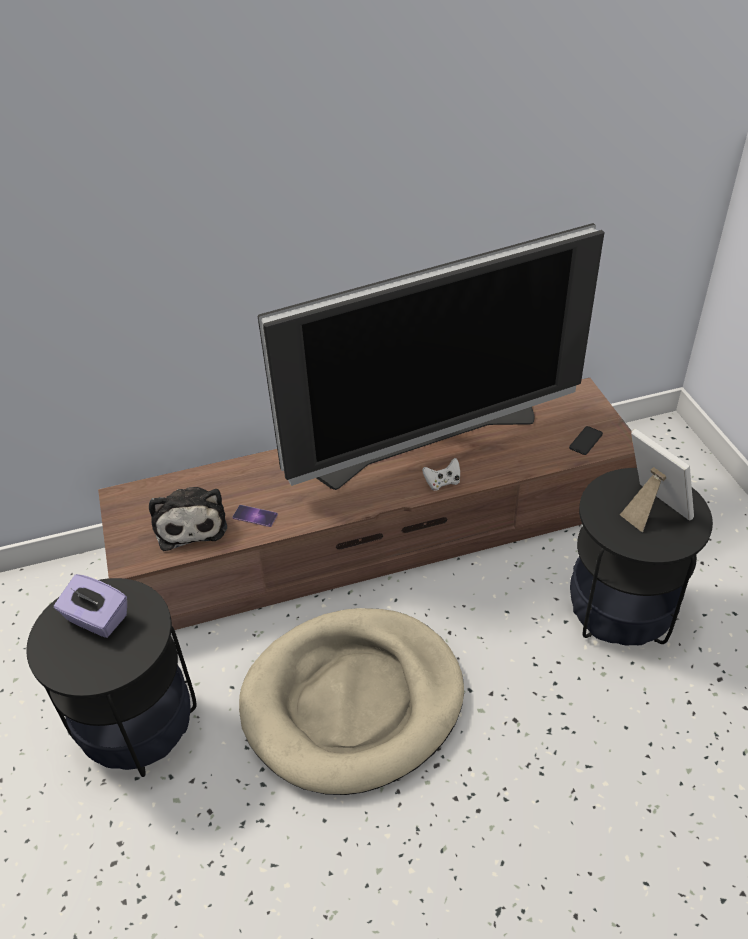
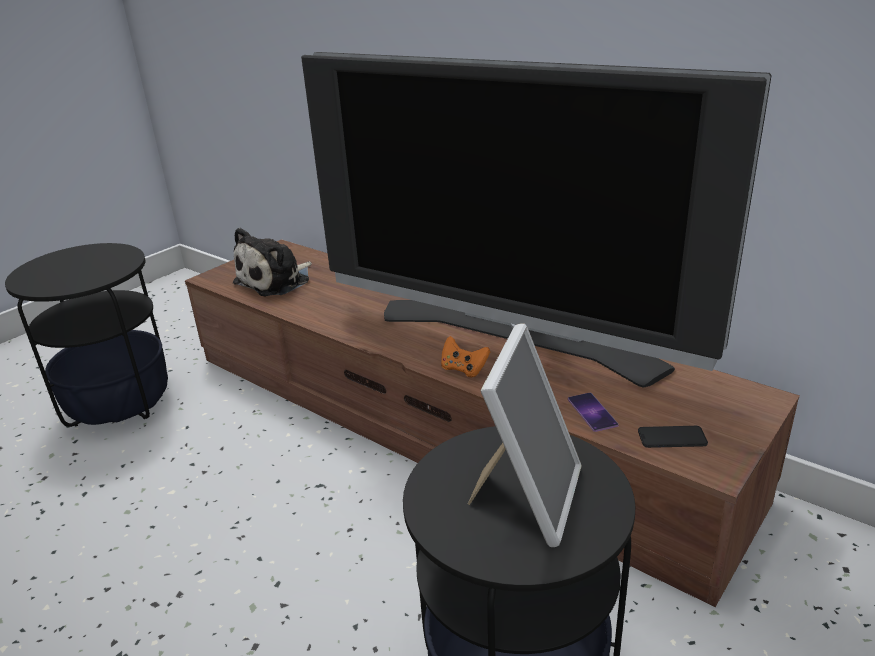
camera: 55 degrees right, 15 degrees down
purple tissue box [54,574,127,638] -> none
phone [233,505,278,527] -> phone moved to [568,393,619,432]
beige dog bed [239,608,464,795] -> none
white game controller [422,458,460,491] -> orange game controller [441,336,490,377]

